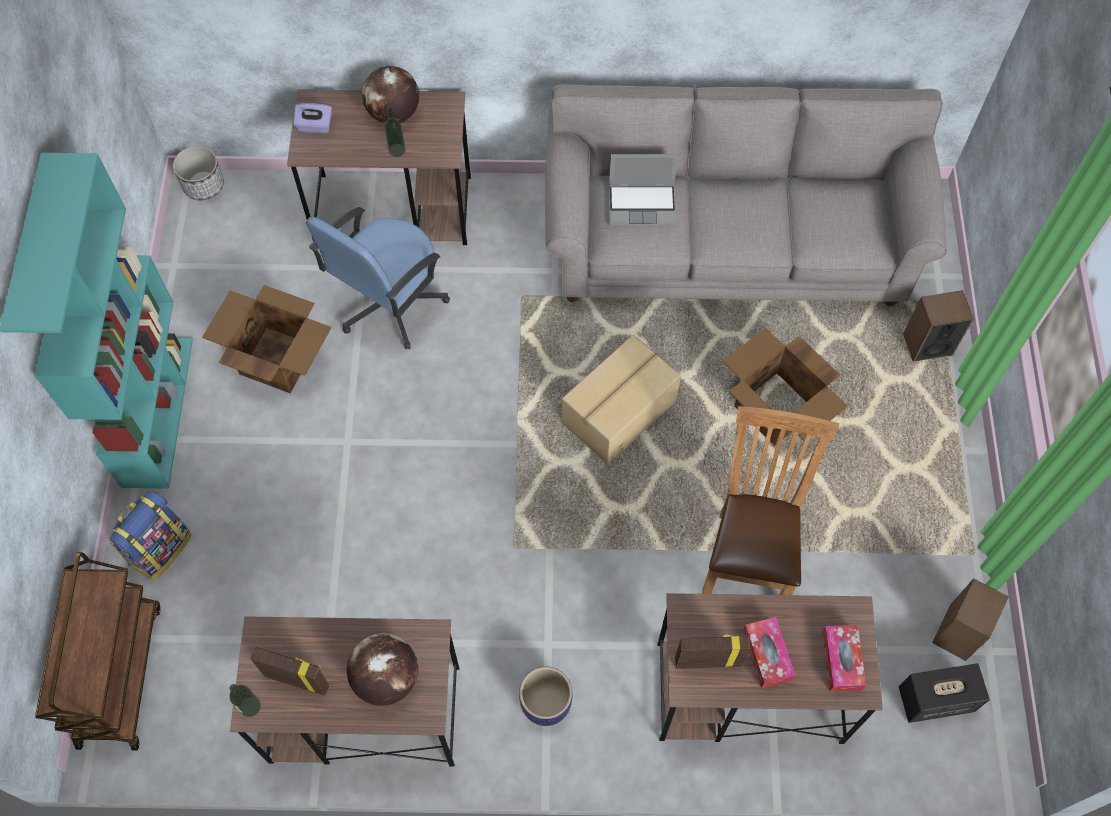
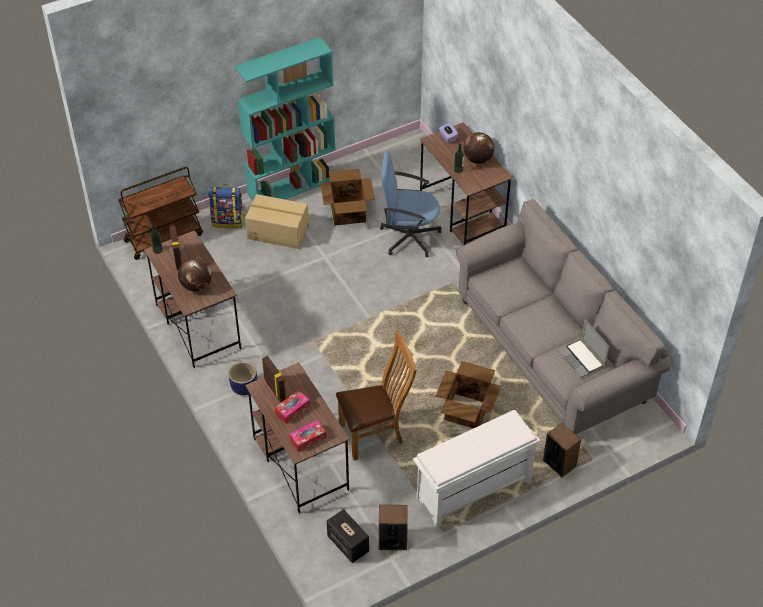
camera: 60 degrees right, 15 degrees down
planter [173,146,224,200] -> none
cardboard box [562,335,681,464] -> cardboard box moved to [245,194,309,249]
laptop [609,154,678,226] -> laptop moved to [557,319,609,378]
none -> white bench [413,410,540,528]

